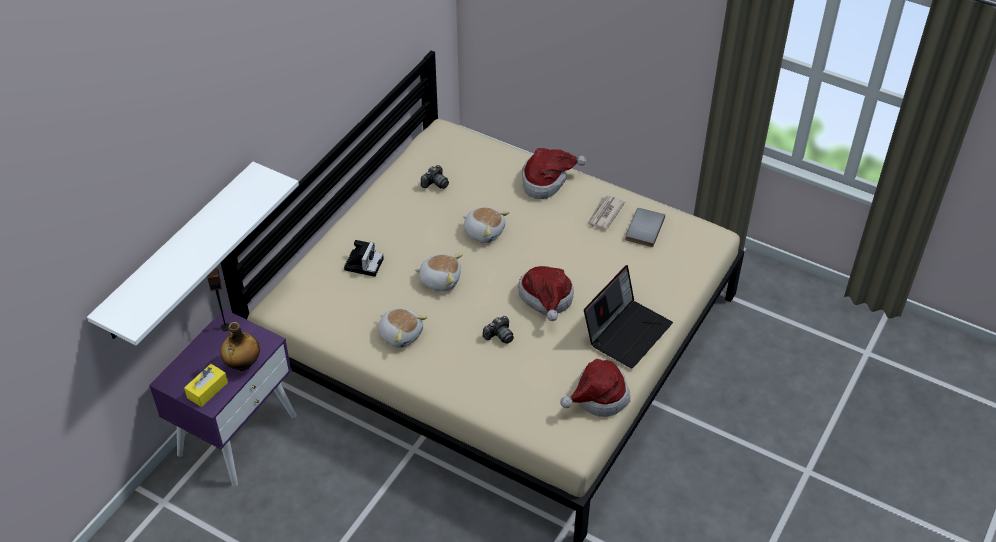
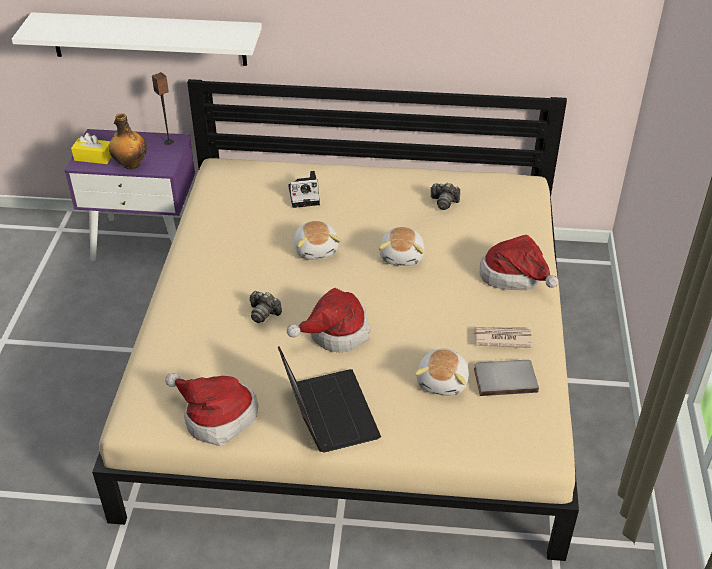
camera: 65 degrees right, 5 degrees down
plush toy [378,308,428,348] -> plush toy moved to [414,349,469,396]
laptop [584,265,673,369] -> laptop turned 120 degrees counterclockwise [278,346,381,453]

